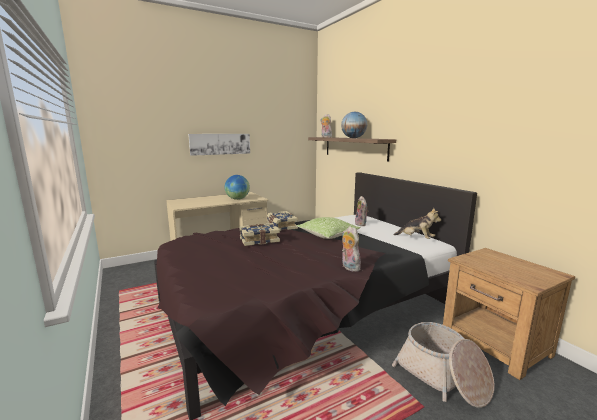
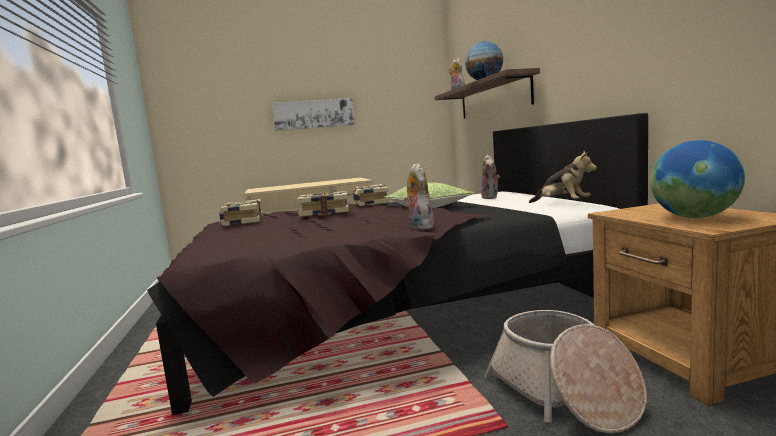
camera: 15 degrees right, 5 degrees down
globe [224,175,250,200] -> globe moved to [650,140,745,218]
none -> book [219,199,263,226]

